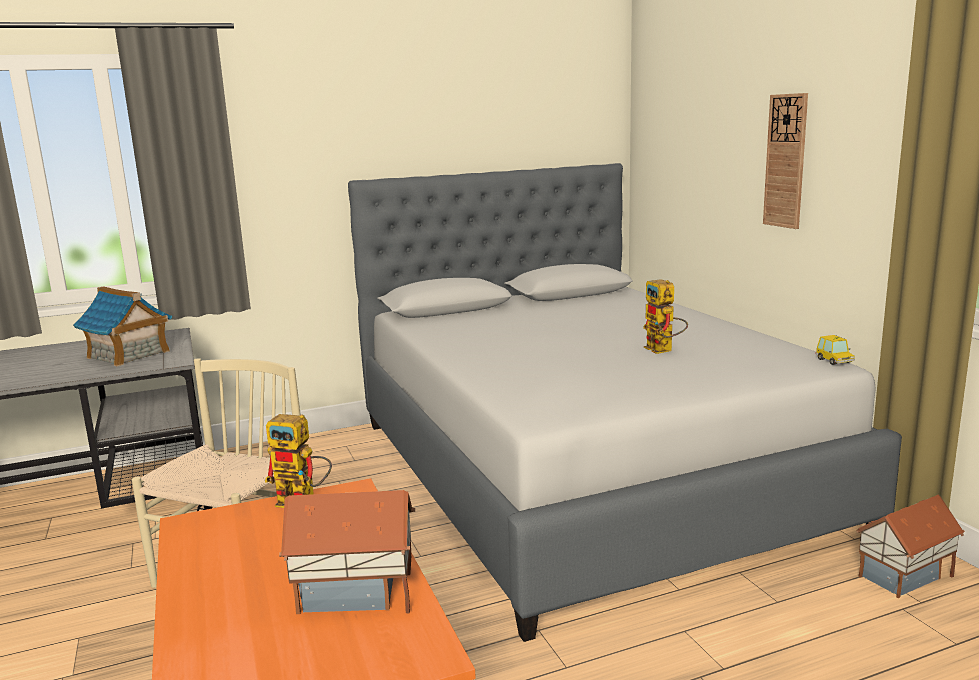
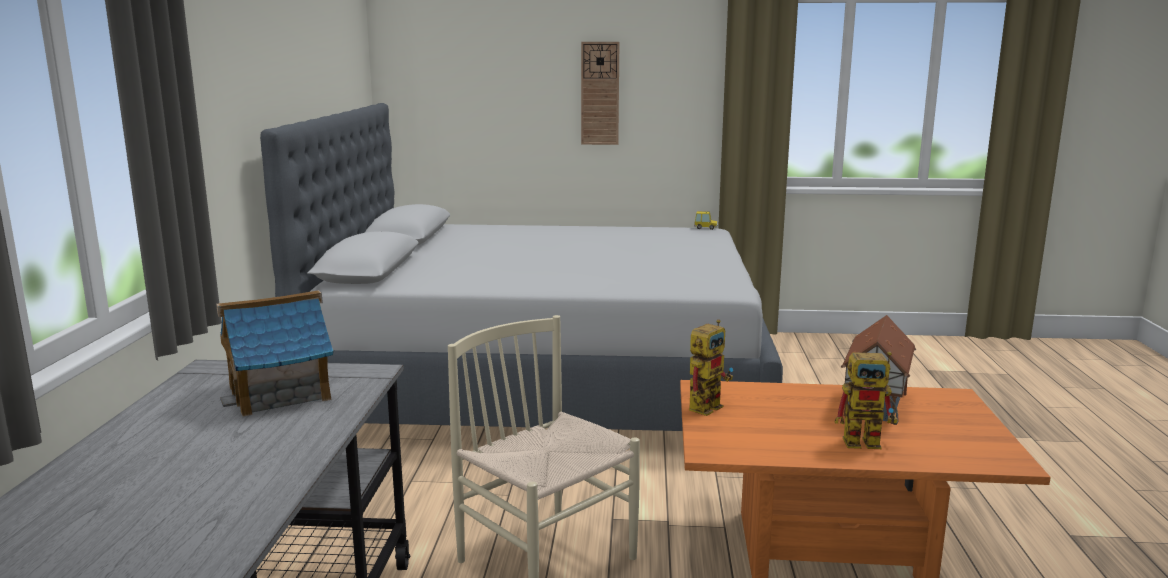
camera: 65 degrees left, 0 degrees up
toy robot [643,279,688,354] -> toy robot moved to [835,351,899,449]
toy house [856,495,965,598] -> none

